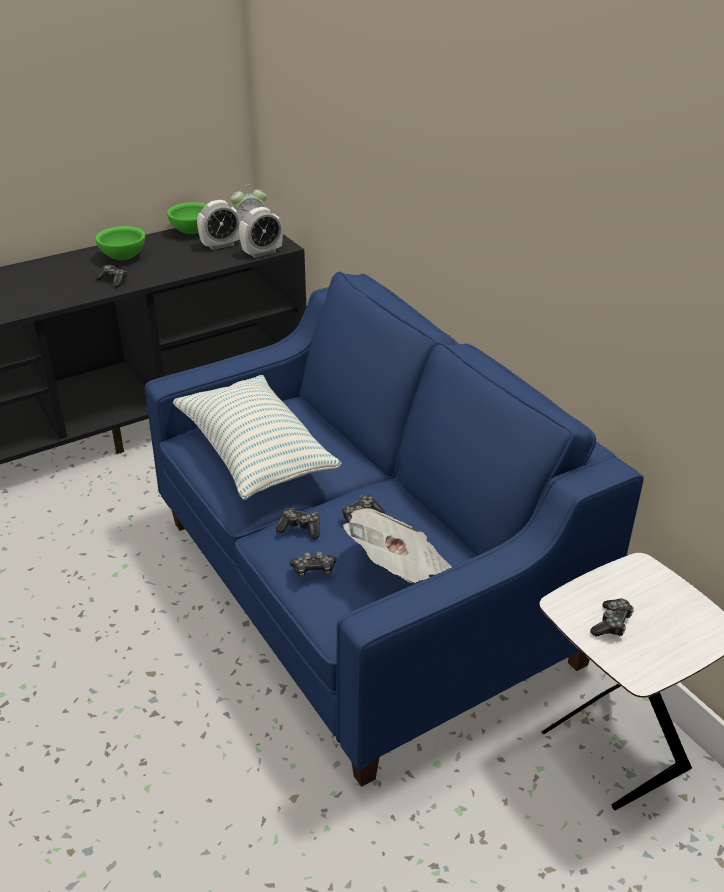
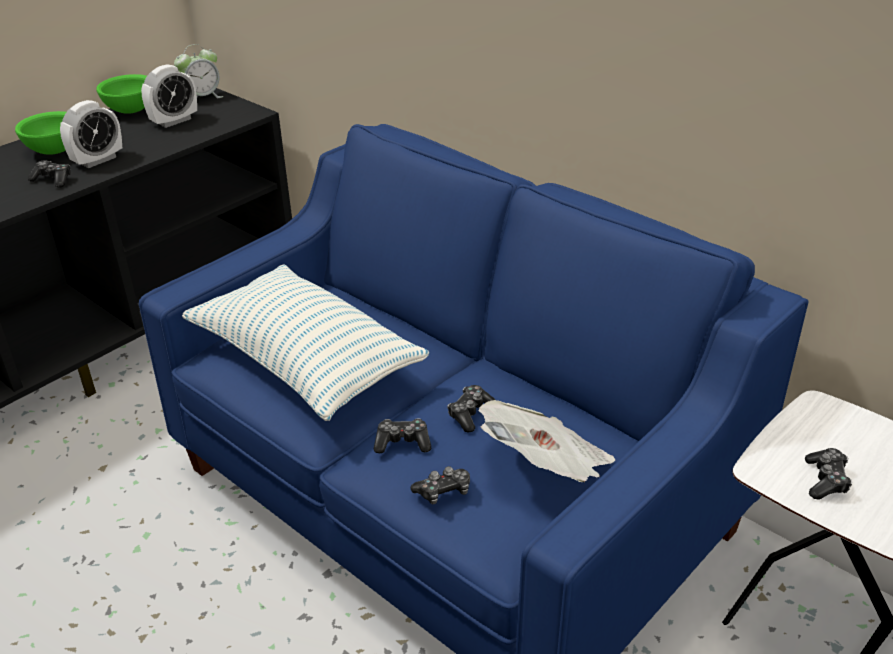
camera: 15 degrees left, 0 degrees up
alarm clock [239,207,283,258] -> alarm clock moved to [60,100,122,168]

